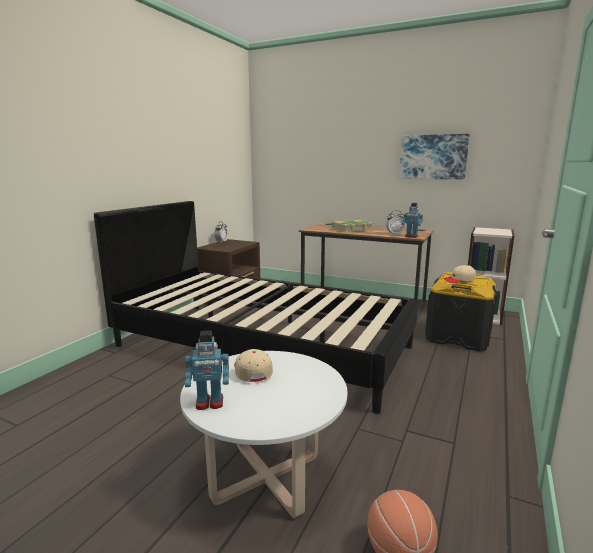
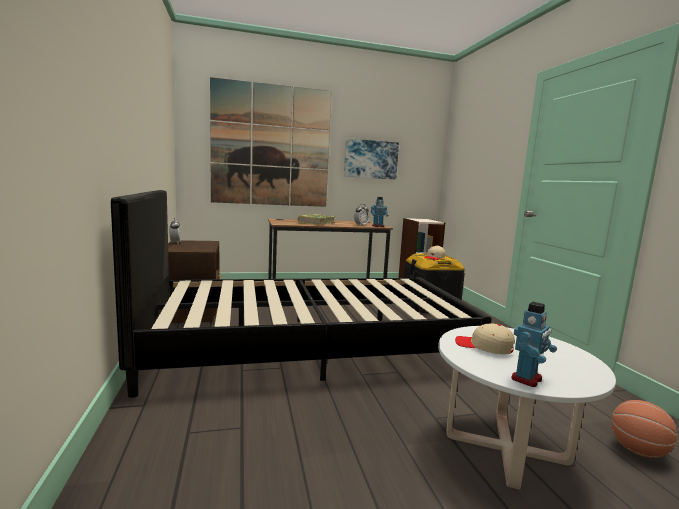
camera: 40 degrees left, 5 degrees down
none -> picture [210,77,332,207]

